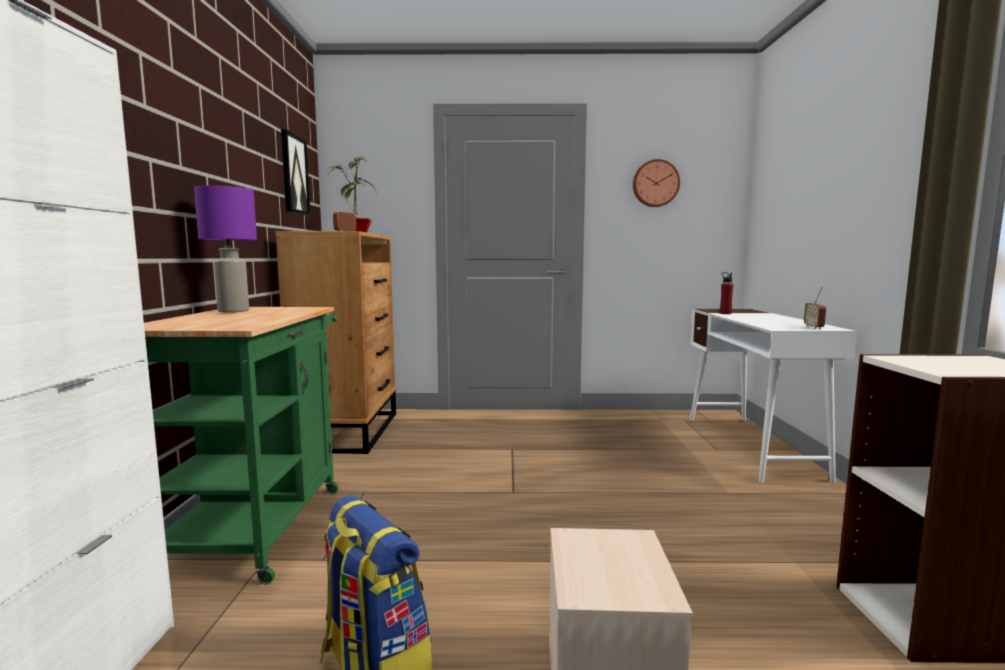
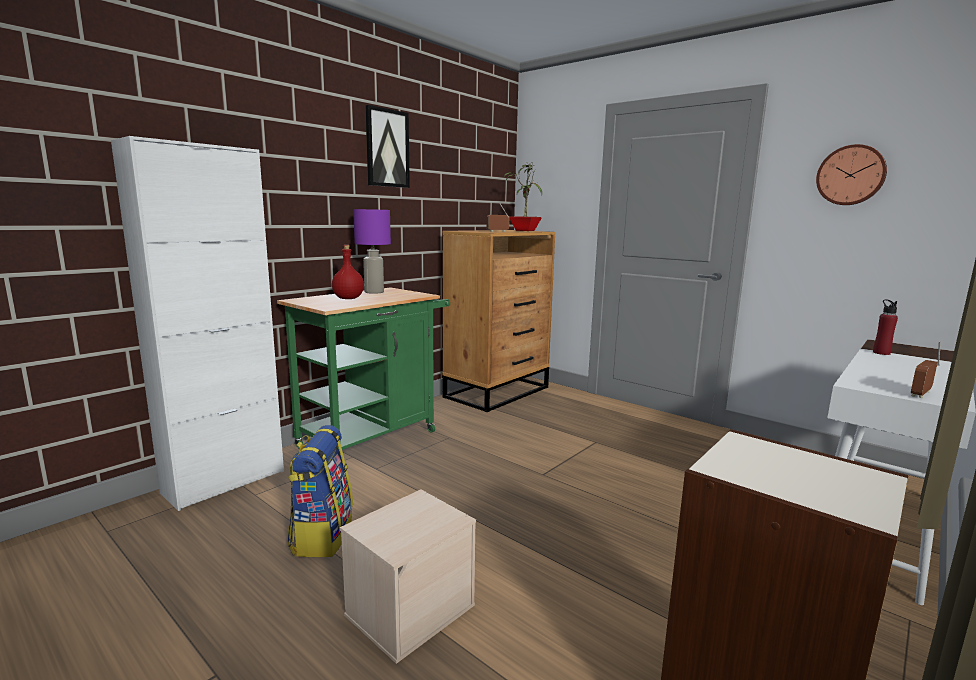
camera: 40 degrees right, 5 degrees up
picture [281,129,311,216] -> picture moved to [365,105,410,188]
none -> red bottle [332,245,364,299]

